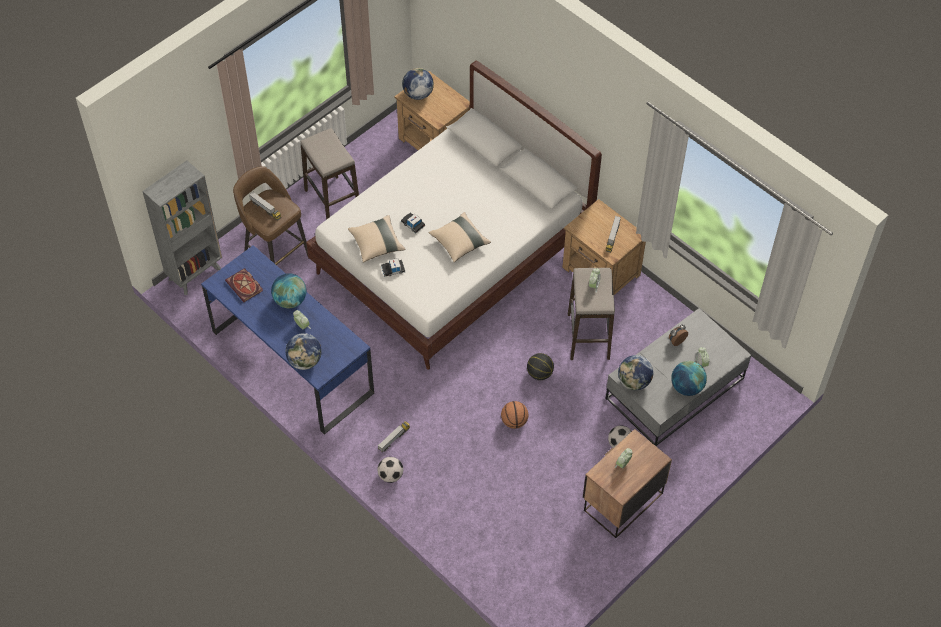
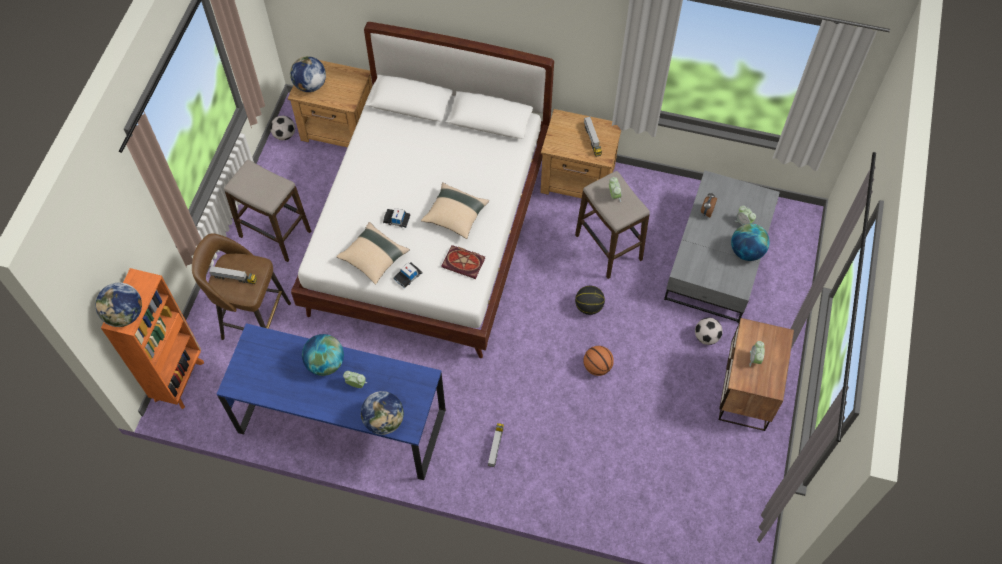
camera: 30 degrees left, 5 degrees up
grey bookcase [142,160,222,295] -> orange bookcase [101,268,204,409]
book [225,268,263,302] -> book moved to [441,245,485,279]
football [378,457,403,483] -> football moved to [270,116,295,140]
globe [618,355,653,390] -> globe moved to [96,283,142,327]

